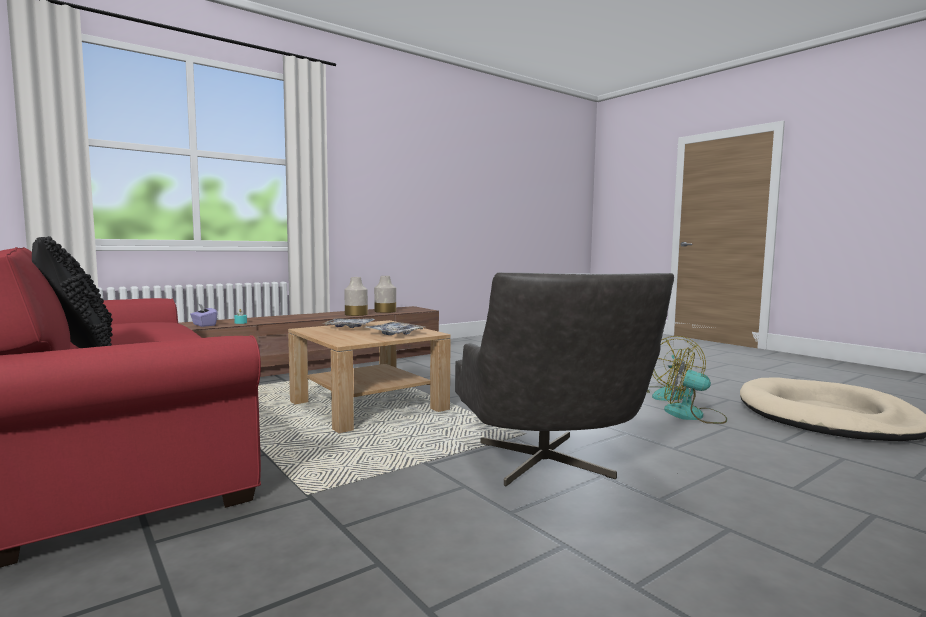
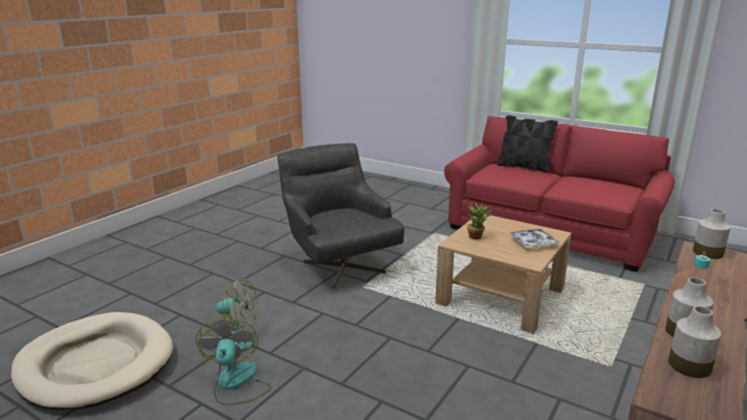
camera: 160 degrees right, 15 degrees up
purple tissue box [190,304,218,327] -> beige vase [693,209,731,259]
tray [364,322,424,335] -> potted plant [467,201,495,240]

